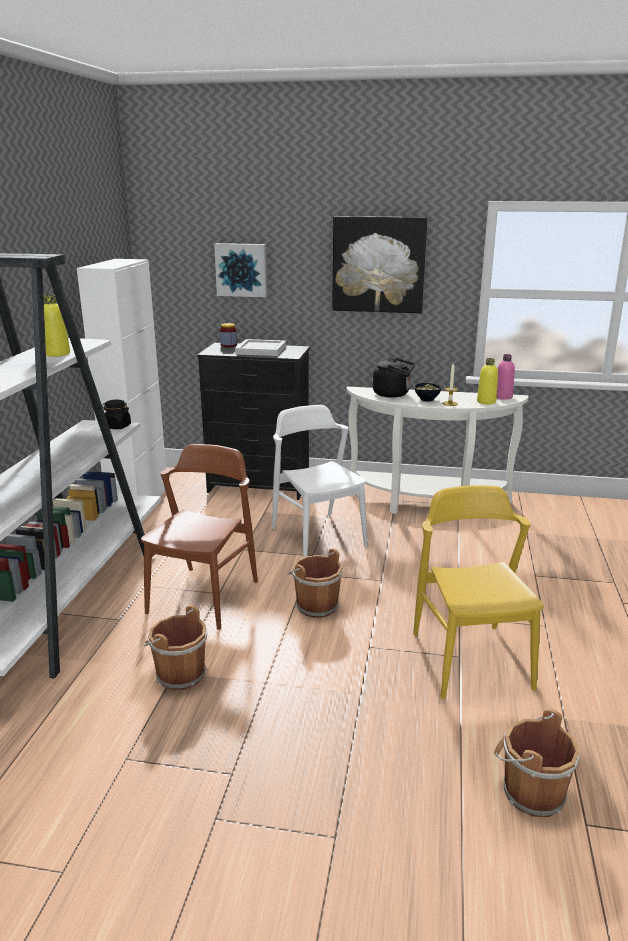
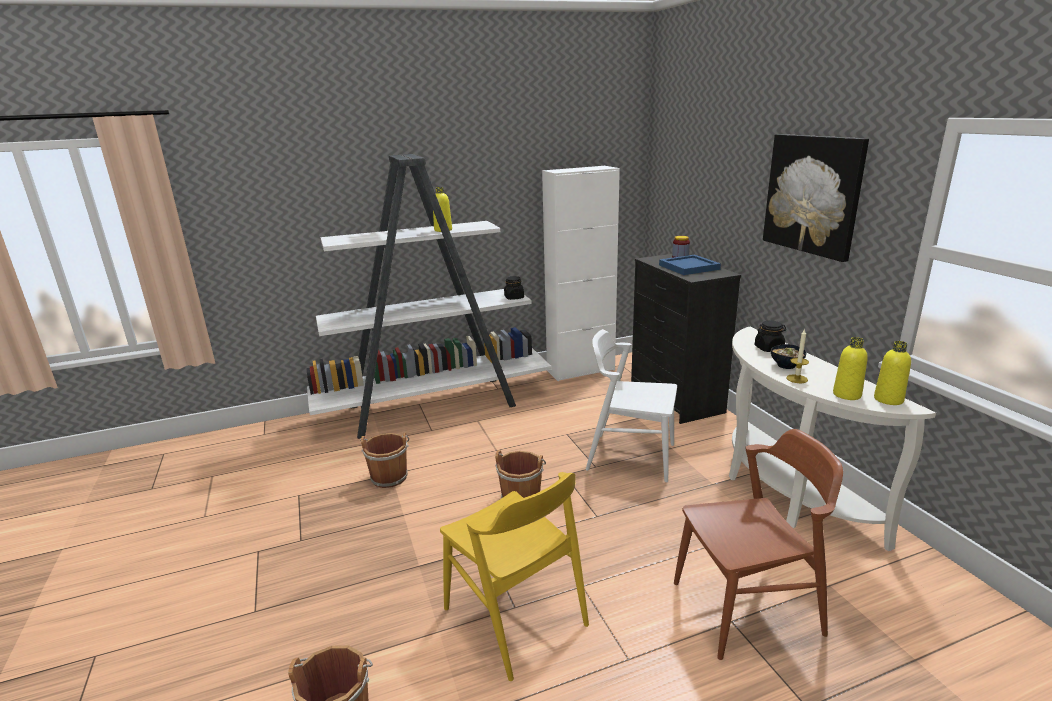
camera: 60 degrees right, 0 degrees up
brown chair [141,444,258,630] -> brown chair moved to [674,429,843,660]
picture [214,243,267,297] -> none
white tray [235,339,286,356] -> blue tray [659,255,721,275]
white chair [272,405,368,558] -> white chair turned 105 degrees counterclockwise [586,329,677,482]
black kettle [373,358,415,397] -> black jar [755,321,786,352]
yellow chair [413,485,544,699] -> yellow chair turned 90 degrees clockwise [440,472,589,681]
pink bottle [497,354,515,400] -> yellow bottle [874,341,911,405]

